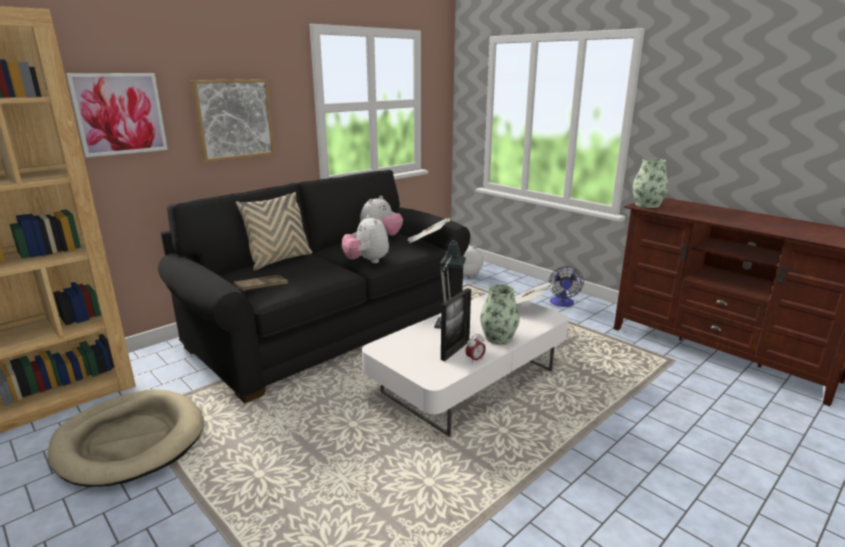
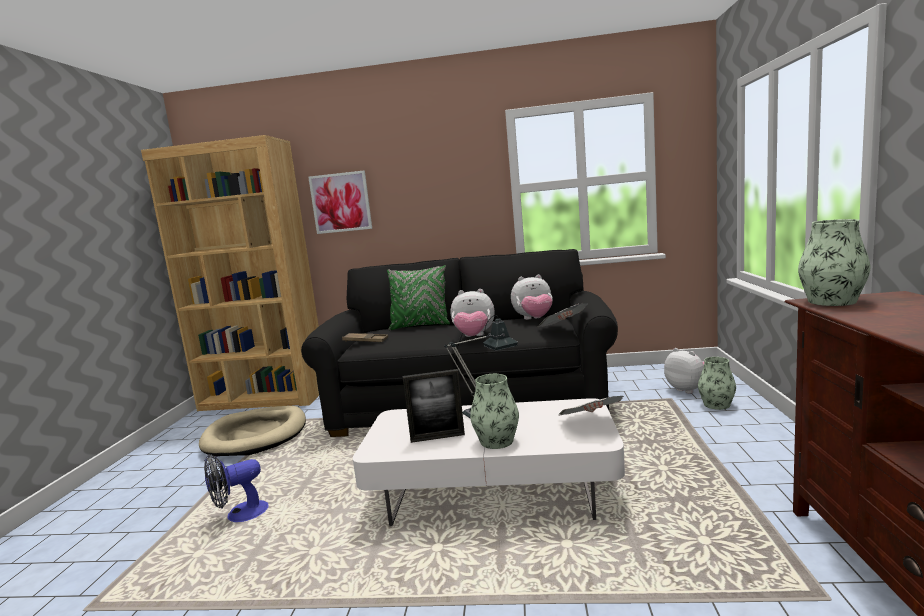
camera: 50 degrees right, 10 degrees down
picture [191,79,275,162] -> none
beige pillow [236,192,312,271] -> green pillow [387,265,450,330]
plush toy [342,215,389,263] -> plush toy turned 105 degrees counterclockwise [451,289,495,337]
alarm clock [465,334,486,364] -> none
fan [548,266,584,307] -> fan moved to [204,454,268,522]
none -> vase [698,357,736,410]

